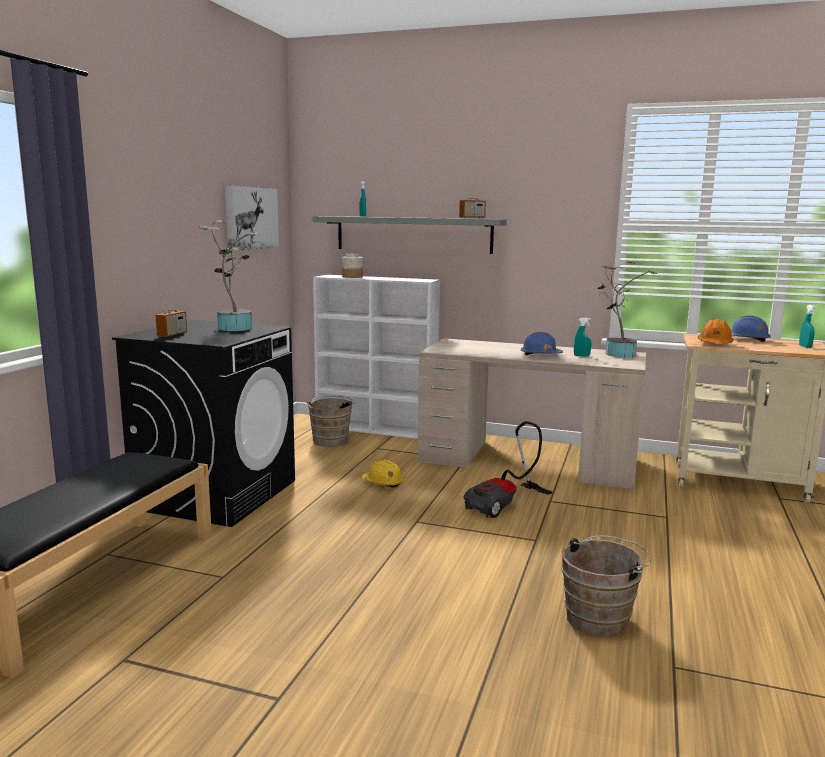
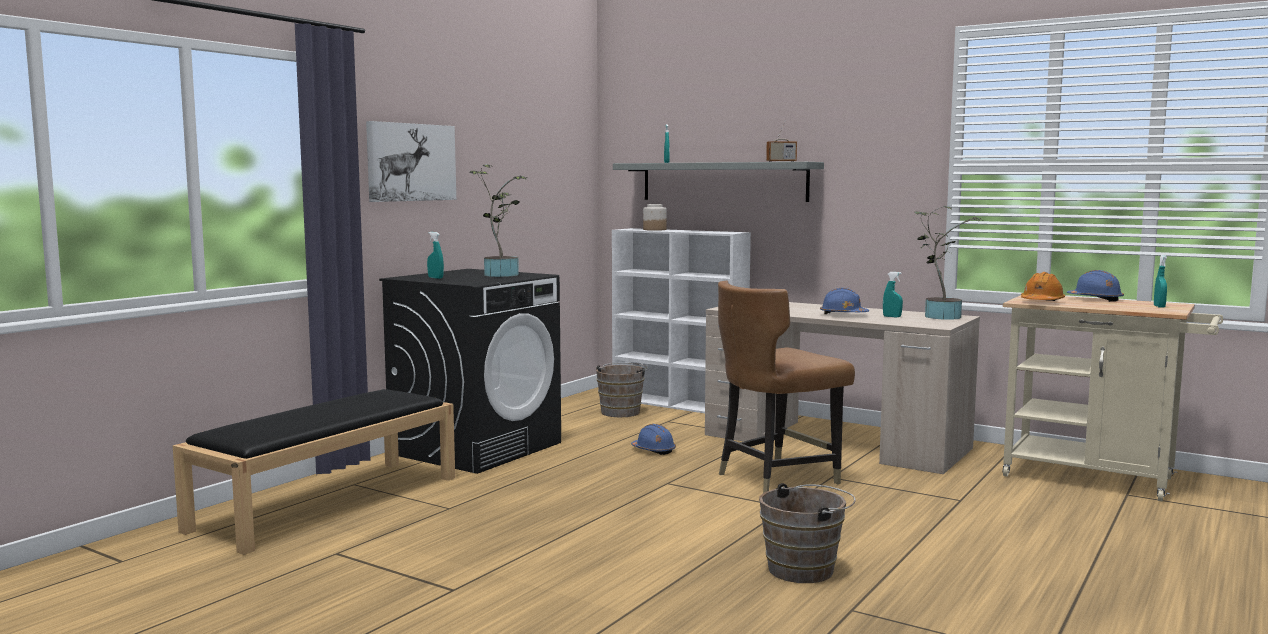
camera: 15 degrees right, 5 degrees down
radio [156,287,187,338] -> turquoise spray bottle [427,232,444,279]
picture [225,186,279,251] -> picture moved to [366,121,456,202]
yellow hard hat [362,459,404,488] -> blue hard hat [631,424,676,455]
vacuum cleaner [464,421,552,518] -> brown chair [718,281,855,493]

